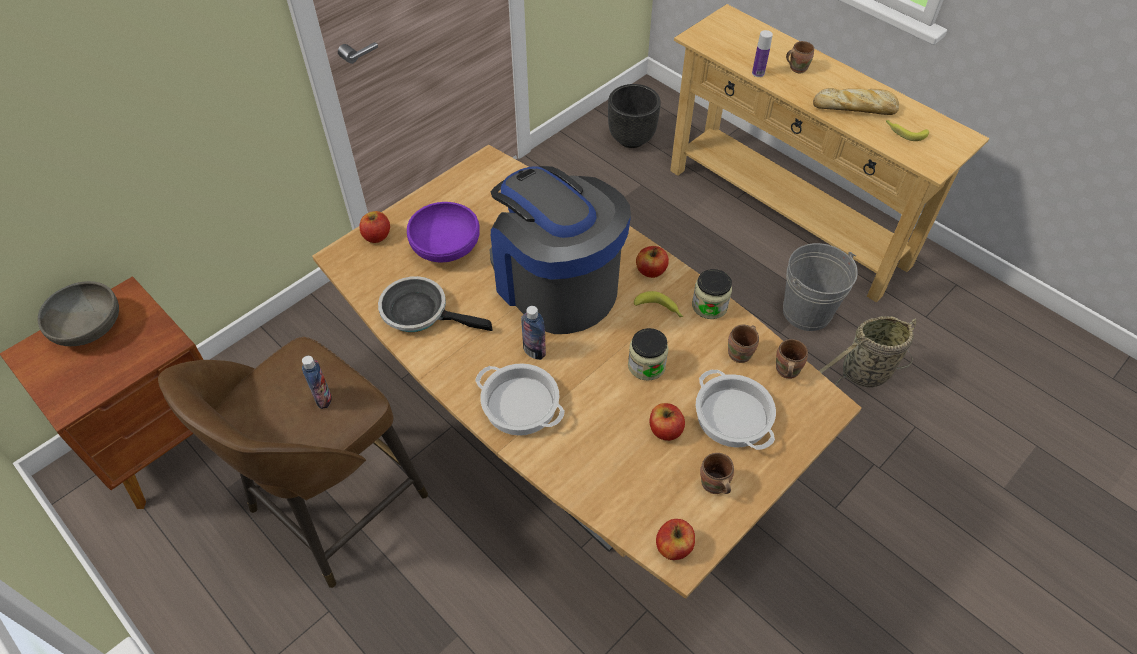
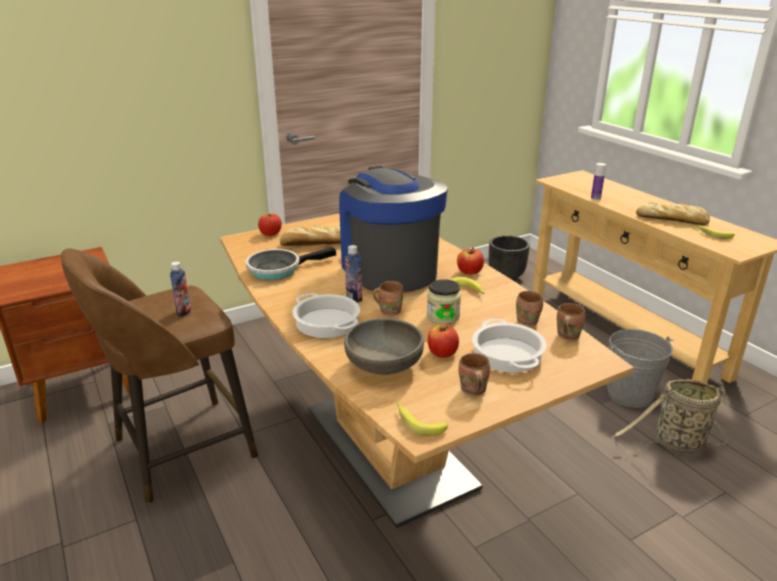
camera: 15 degrees right, 25 degrees down
grey bowl [38,281,119,346] -> grey bowl moved to [344,318,424,375]
frying pan [378,276,493,332] -> frying pan turned 60 degrees counterclockwise [246,247,336,280]
purple bowl [407,202,480,262] -> bread [280,226,341,246]
apple [656,519,695,560] -> banana [397,402,448,436]
jar [692,269,732,319] -> none
brown mug [786,41,814,73] -> brown mug moved to [372,281,404,316]

